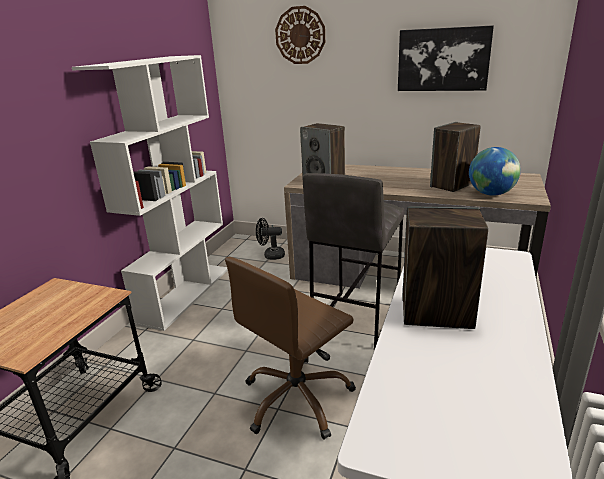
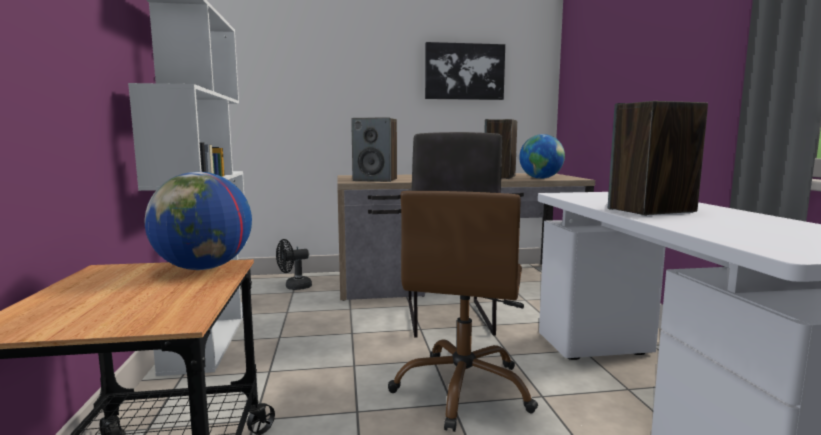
camera: 30 degrees left, 15 degrees down
wall clock [275,6,325,64] -> none
none -> globe [145,172,252,270]

